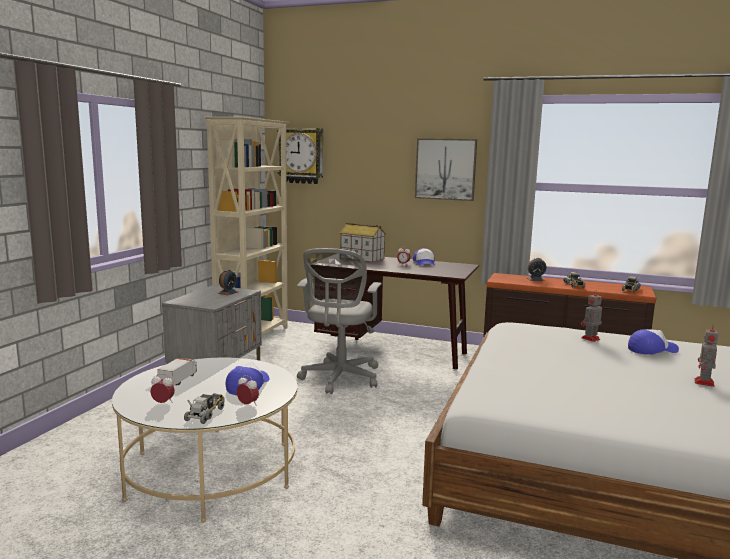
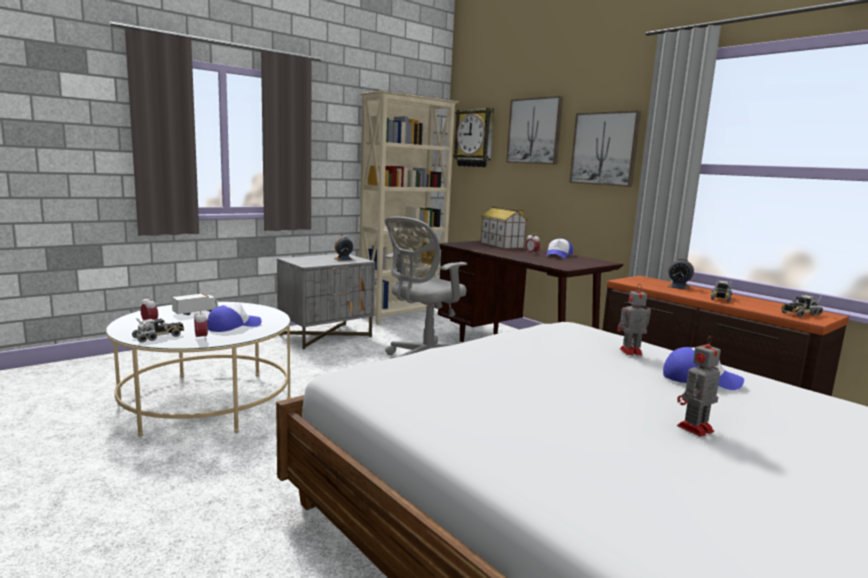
camera: 30 degrees right, 0 degrees up
none -> picture [506,96,563,165]

